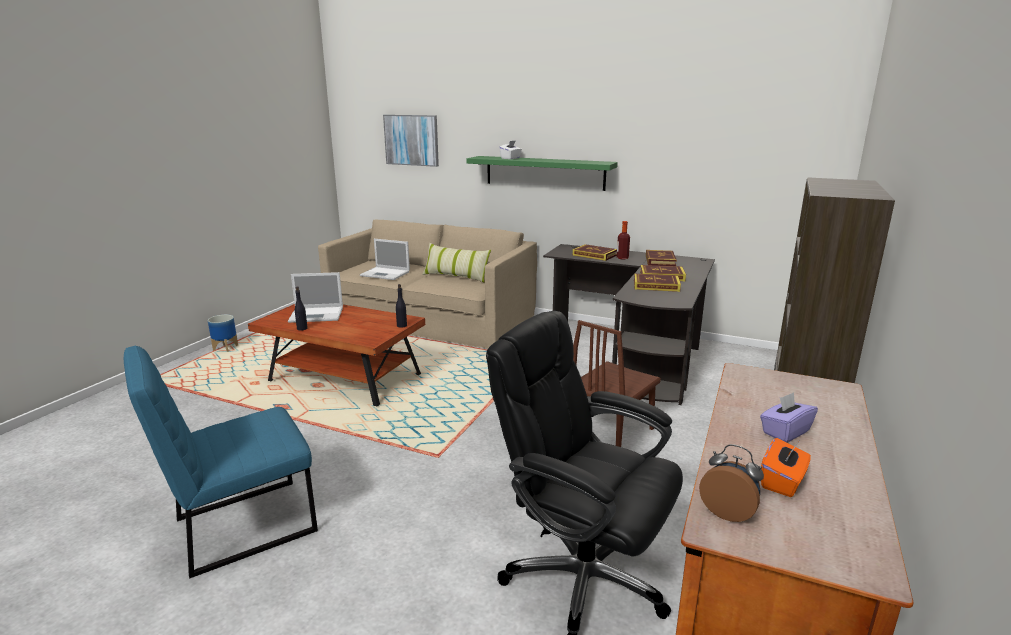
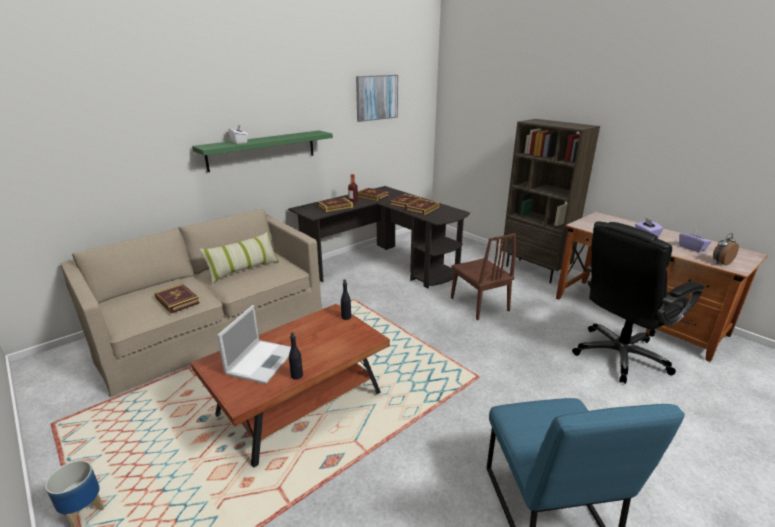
camera: 65 degrees left, 5 degrees up
laptop [360,239,410,280] -> book [154,284,200,314]
picture [383,115,439,167] -> picture moved to [356,75,398,122]
orange tissue box [761,438,811,497] -> purple tissue box [679,229,711,252]

